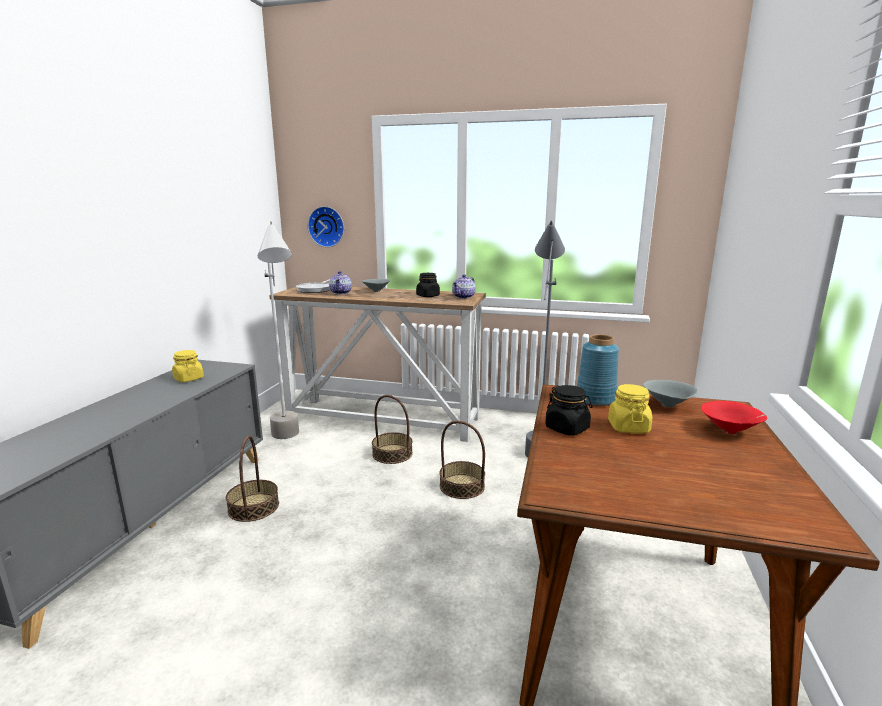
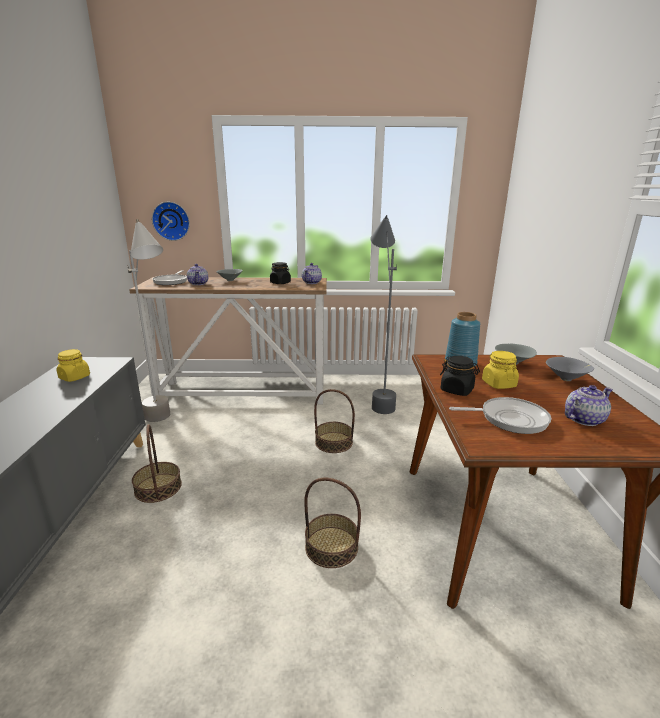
camera: 15 degrees left, 5 degrees up
basket [372,395,413,464] -> basket moved to [304,478,361,568]
red bowl [701,401,767,434] -> grey bowl [546,357,594,381]
none -> frying pan [449,397,552,434]
none -> teapot [565,385,613,426]

